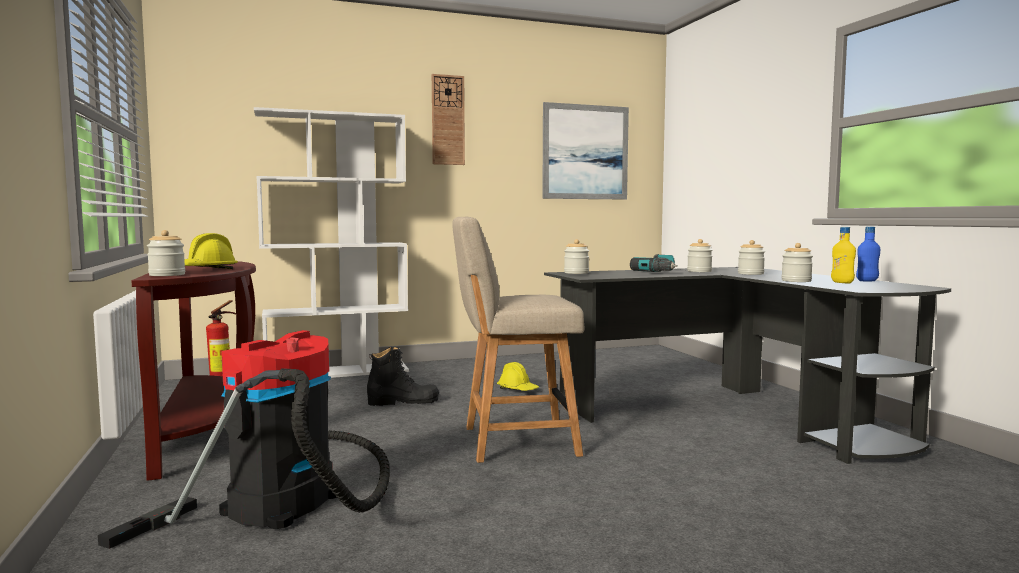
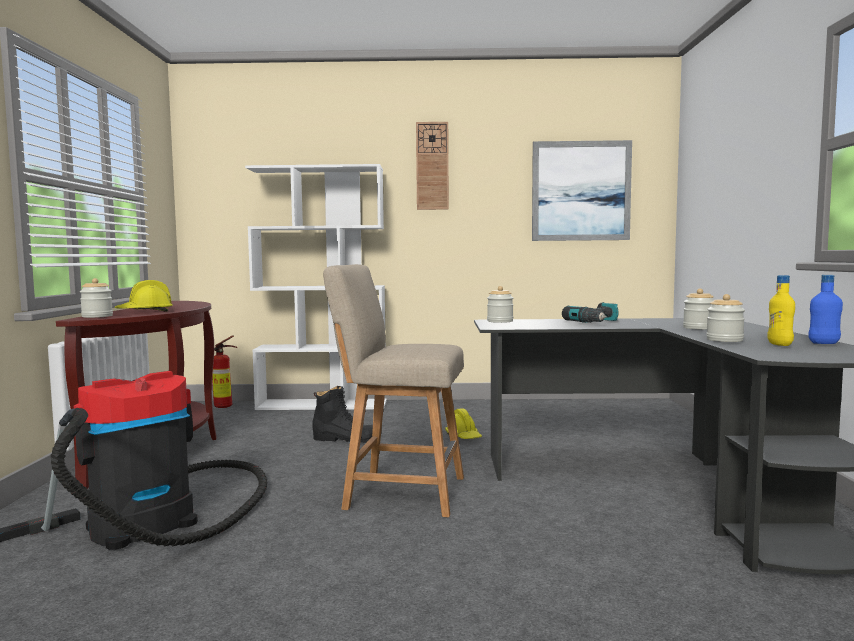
camera: 20 degrees right, 0 degrees up
jar [687,239,712,272] -> none

